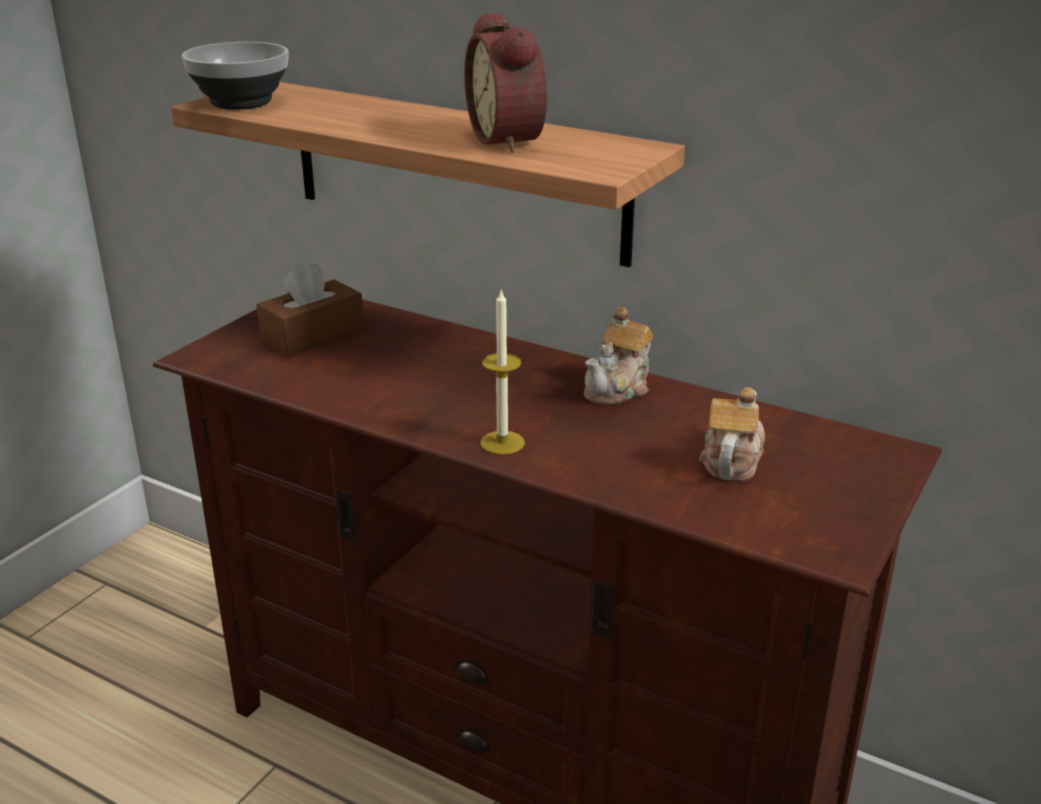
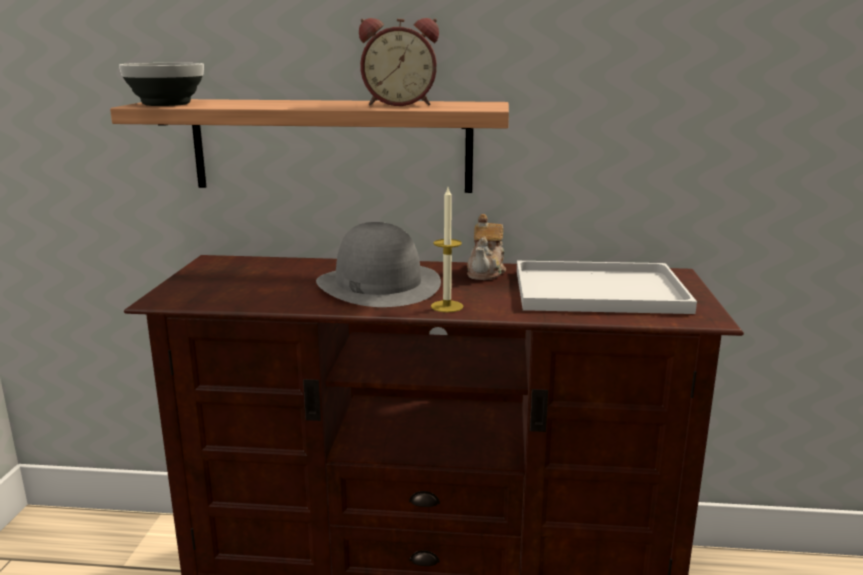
camera: 25 degrees left, 10 degrees down
brown tissue box [256,260,364,357] -> none
alarm clock [464,11,547,153] -> alarm clock turned 45 degrees counterclockwise [359,18,439,106]
teapot [699,387,765,482] -> white tray [517,261,697,314]
none -> grey hat [316,222,441,307]

